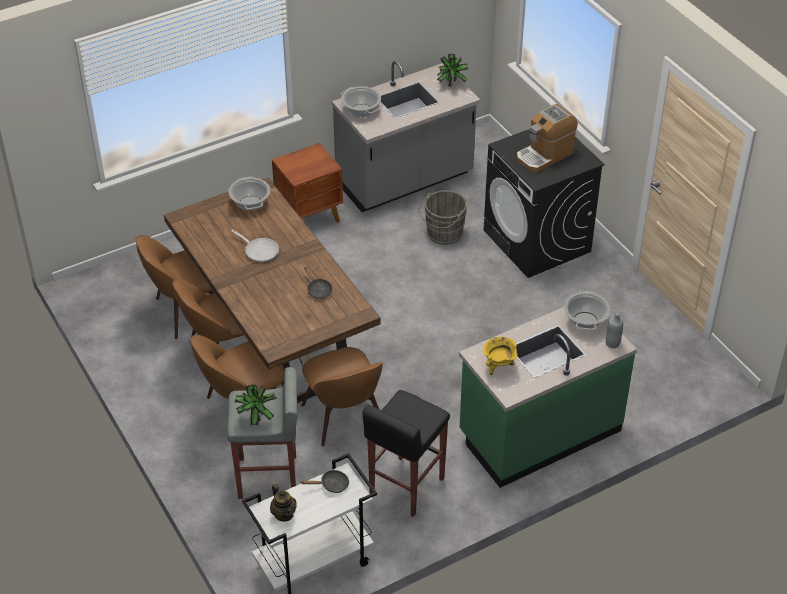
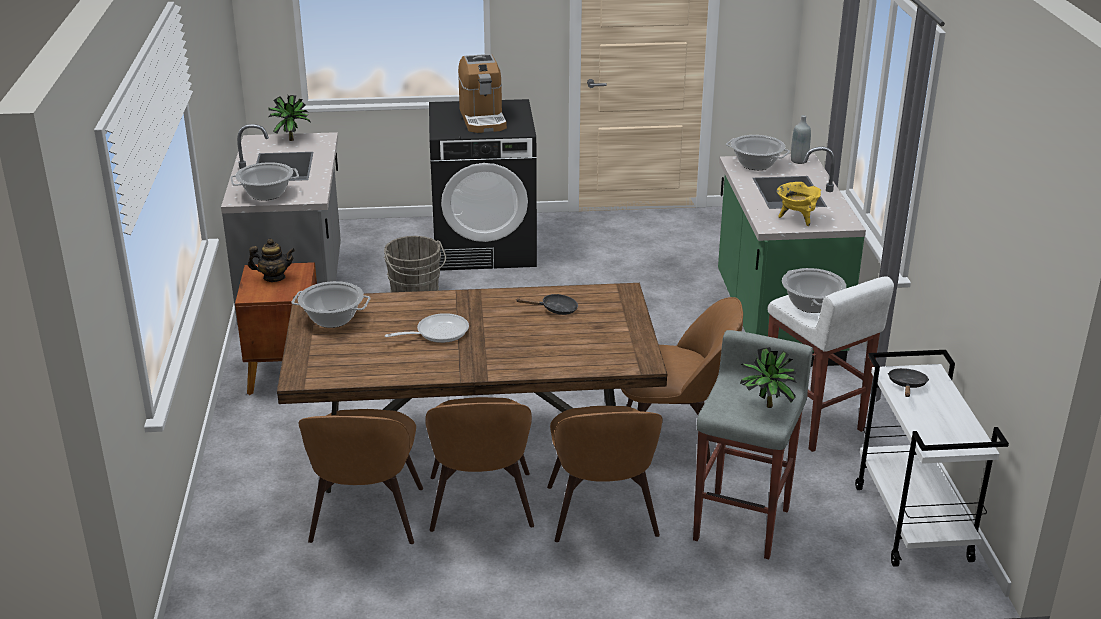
camera: 65 degrees left, 15 degrees down
teapot [270,484,297,522] -> teapot moved to [248,239,295,282]
black stool [362,390,450,517] -> white stool [768,276,894,452]
none -> cooking pot [782,268,846,313]

